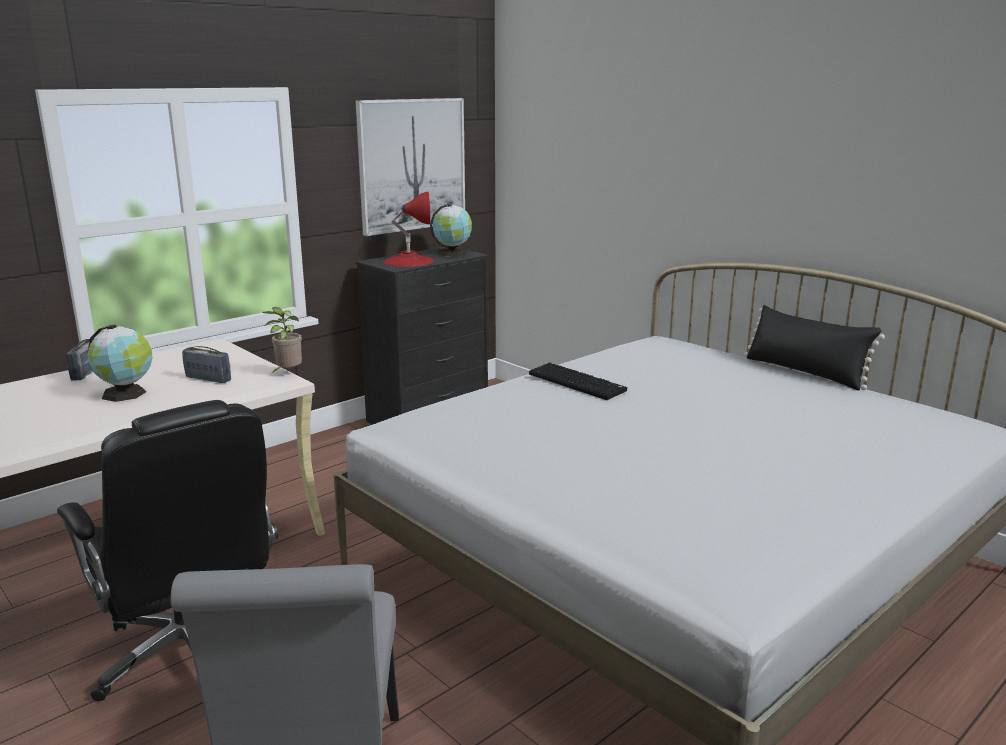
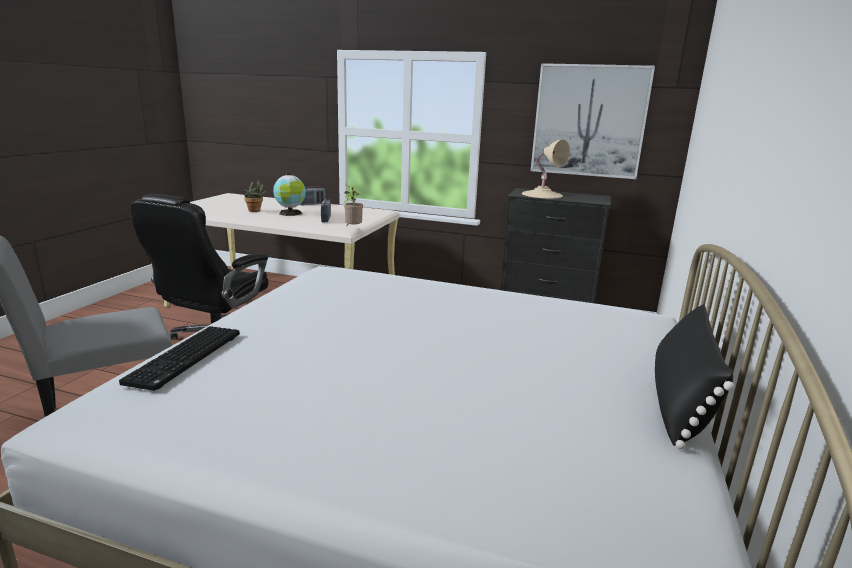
camera: 60 degrees right, 0 degrees up
red table lamp [384,192,434,267] -> beige table lamp [522,139,570,198]
globe [430,204,472,256] -> none
keyboard [529,363,627,400] -> keyboard moved to [119,326,240,391]
none -> potted plant [243,179,266,212]

